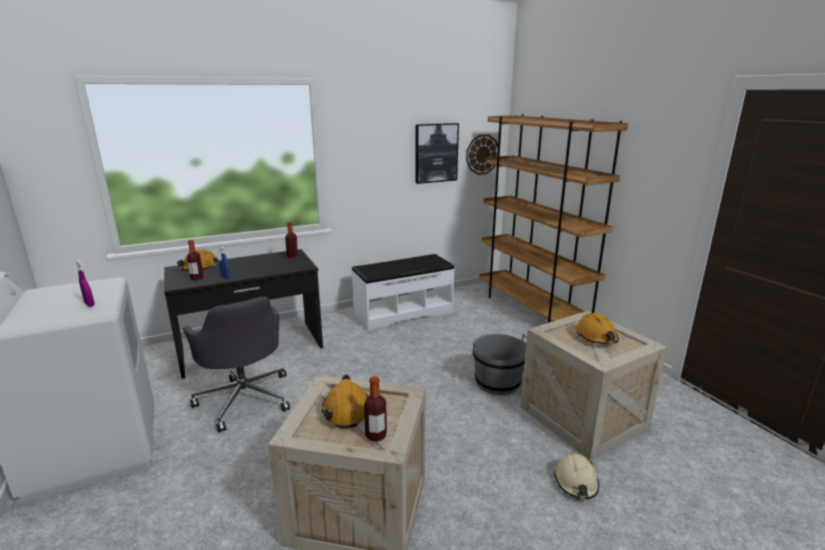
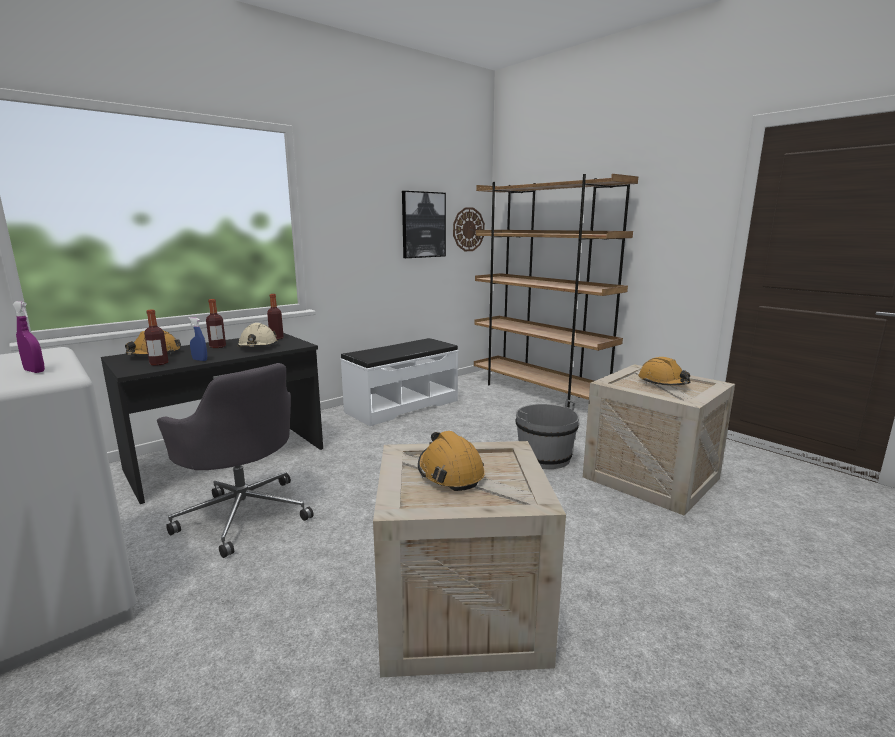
camera: 15 degrees left, 5 degrees down
bottle [364,376,387,442] -> bottle moved to [206,299,226,348]
beige hard hat [554,453,599,499] -> beige hard hat moved to [237,323,278,347]

